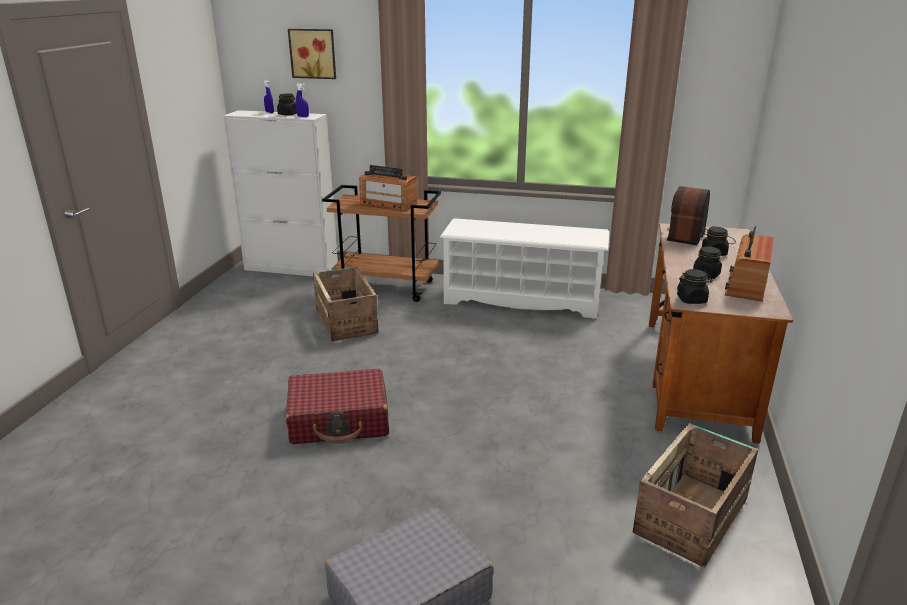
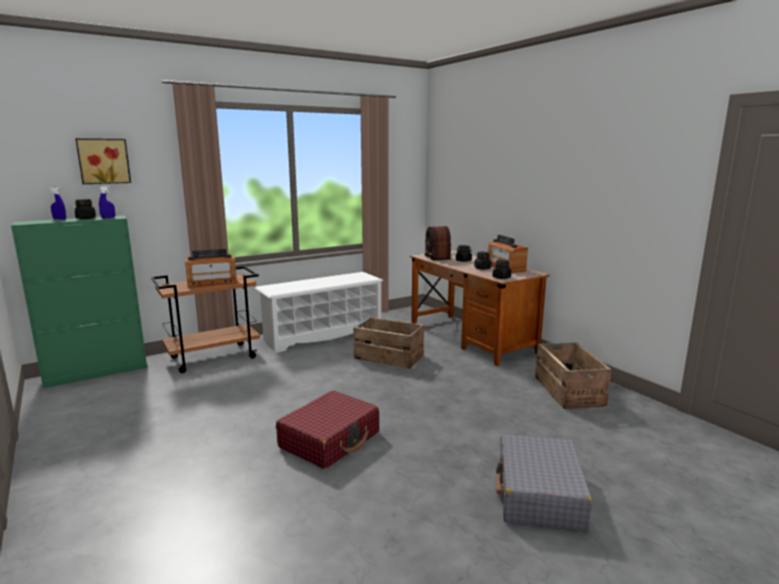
camera: 45 degrees left, 10 degrees down
white cabinet [223,110,338,276] -> green cabinet [11,215,147,388]
crate [313,267,379,341] -> crate moved to [353,317,424,369]

